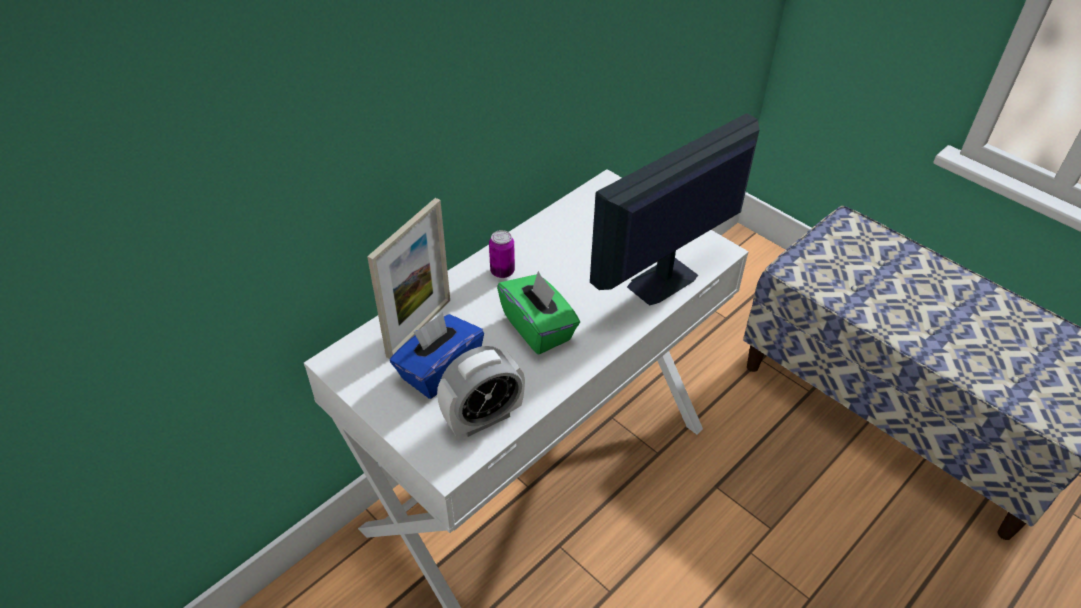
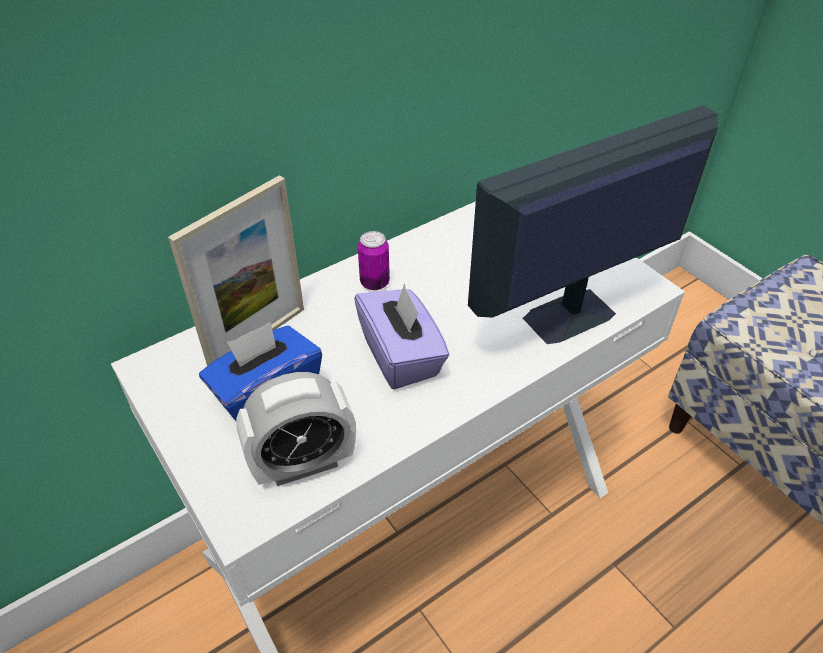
camera: 10 degrees right, 0 degrees up
green tissue box [497,271,580,354] -> purple tissue box [354,283,450,390]

